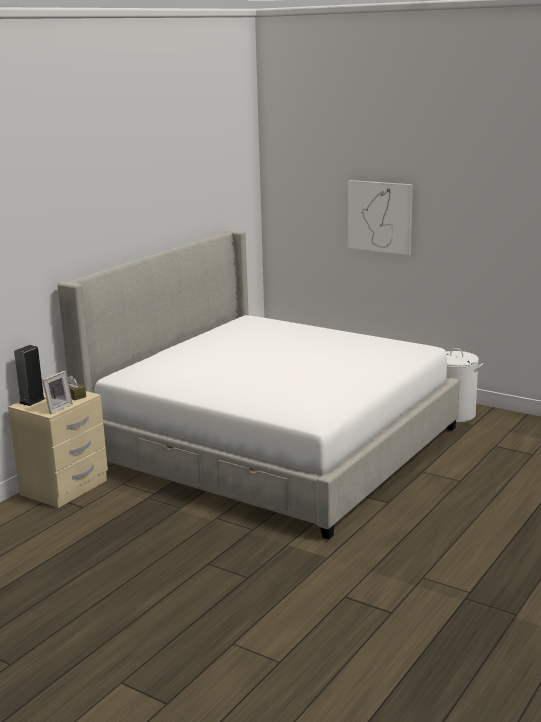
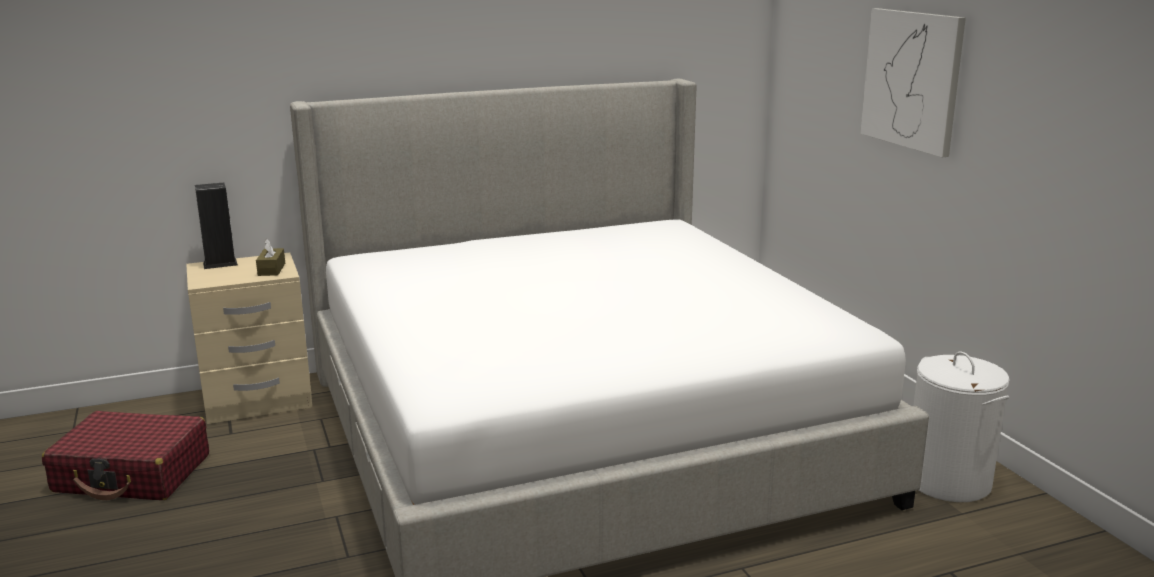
camera: 35 degrees right, 0 degrees up
picture frame [42,371,73,414] -> none
none -> red suitcase [42,411,209,500]

